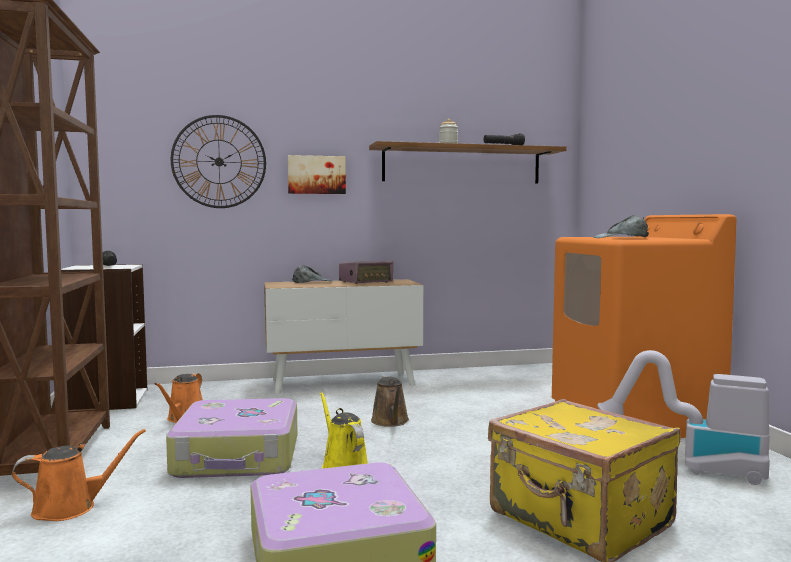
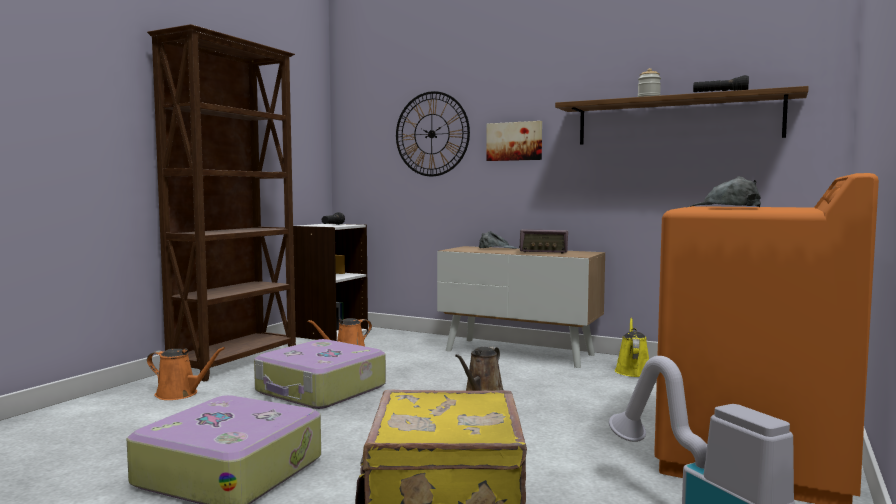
camera: 40 degrees right, 0 degrees up
yellow watering can [320,392,368,469] -> yellow watering can moved to [615,318,649,377]

